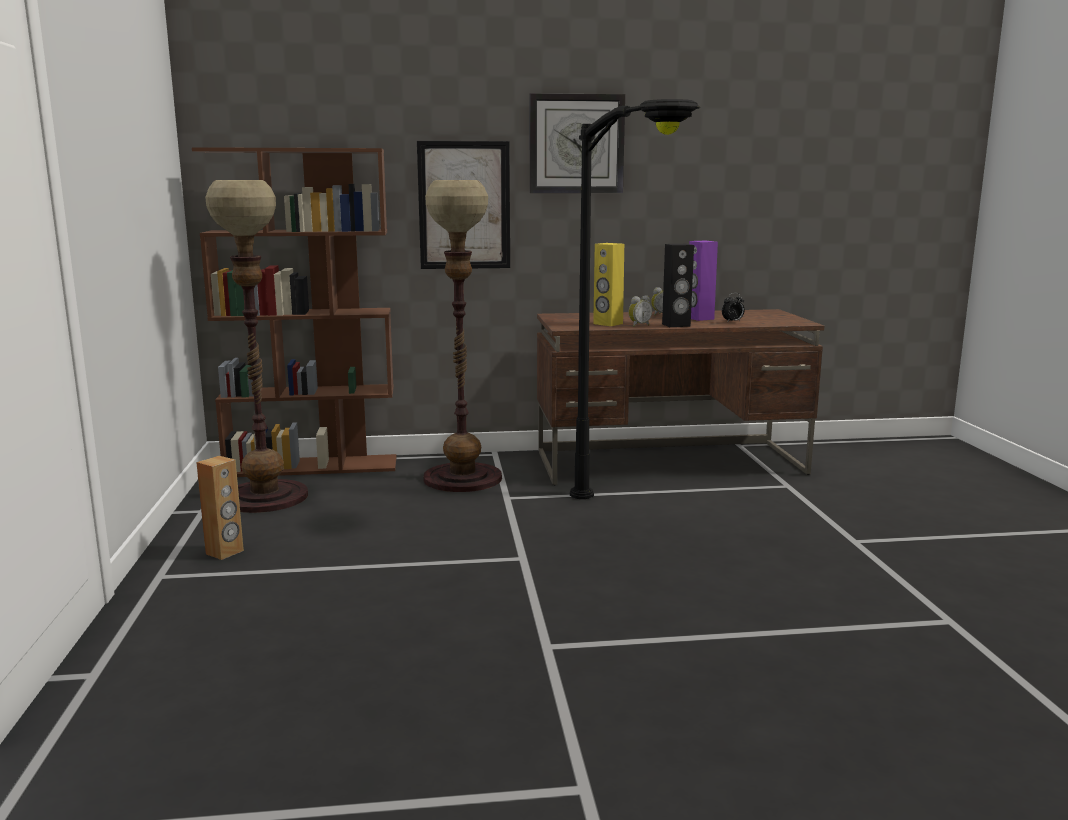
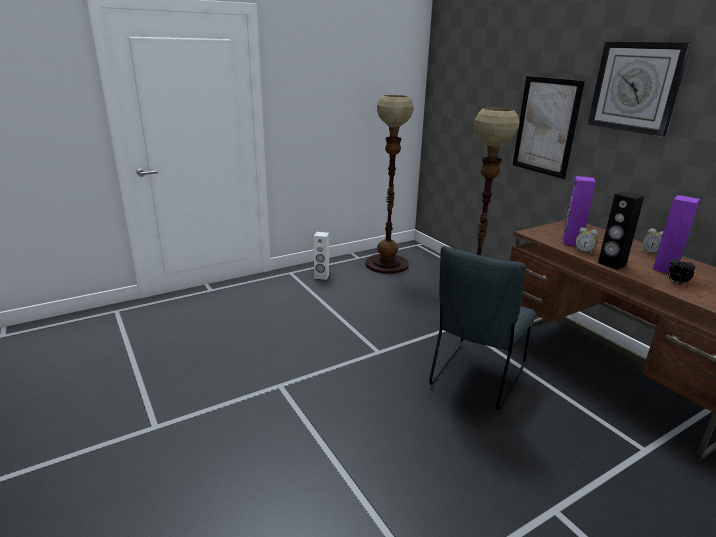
camera: 65 degrees right, 10 degrees up
brown bookcase [192,147,396,477] -> none
brown speaker [196,456,244,560] -> white speaker [314,232,329,280]
black floor lamp [570,99,700,499] -> grey chair [429,246,536,410]
yellow speaker [593,243,624,326] -> purple speaker [562,176,596,246]

